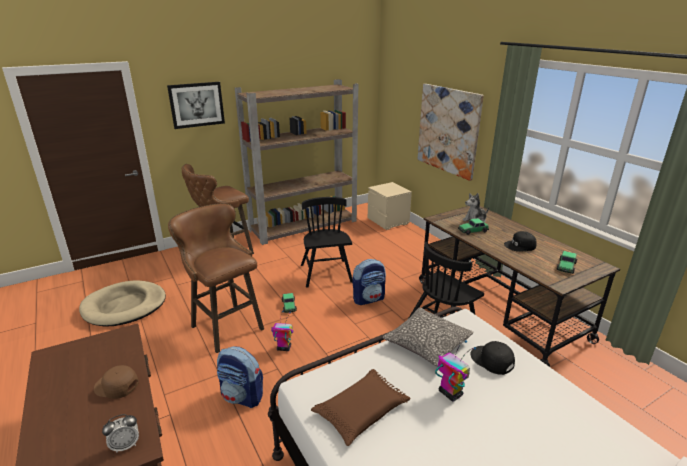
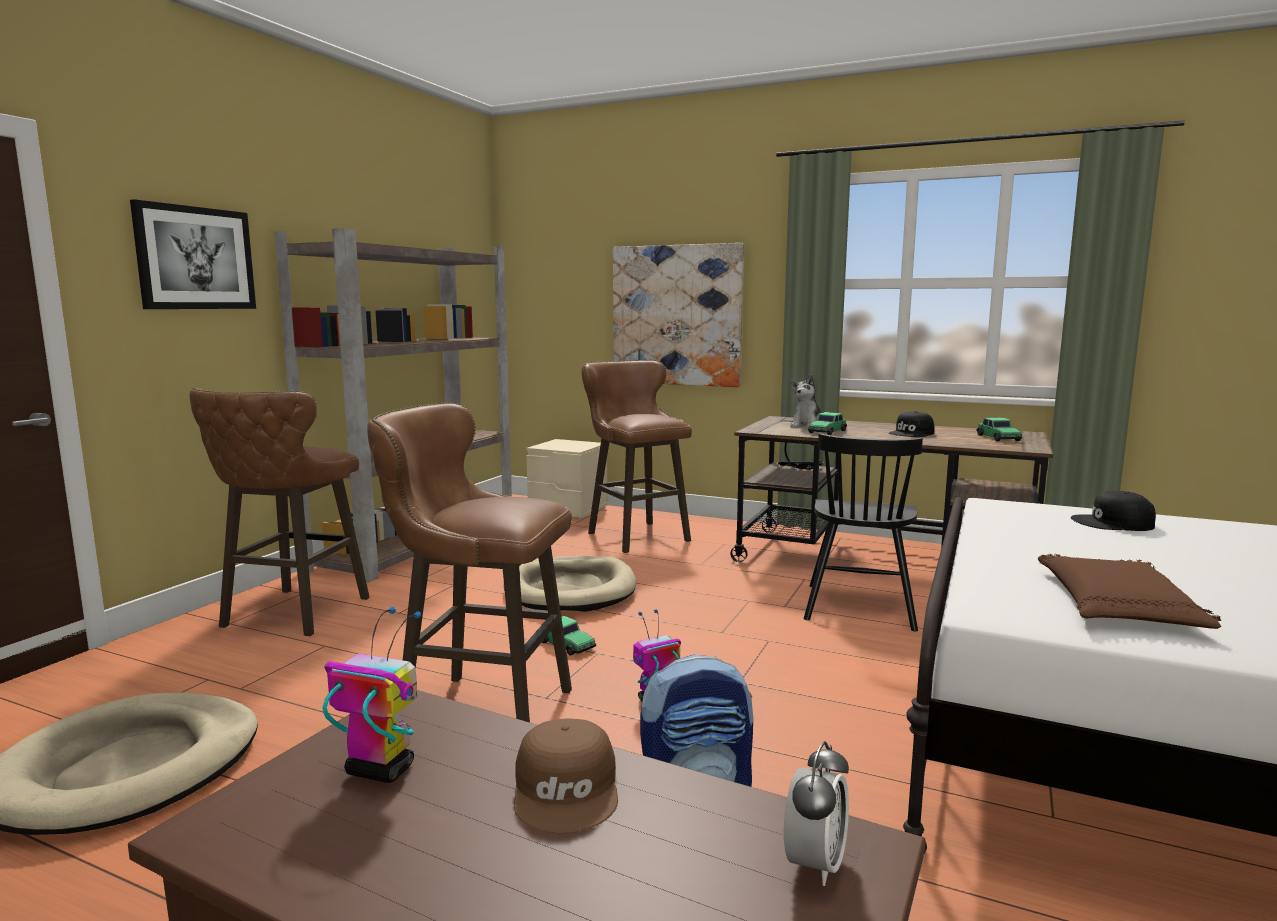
camera: 35 degrees left, 15 degrees down
brown cap [94,365,139,399] -> brown cap turned 75 degrees counterclockwise [514,719,618,833]
black chair [301,197,353,288] -> beige dog bed [504,556,636,612]
backpack [352,259,386,305] -> none
pillow [382,307,474,367] -> none
toy robot [435,340,476,402] -> toy robot moved to [322,607,421,783]
none -> brown stool [582,360,692,553]

